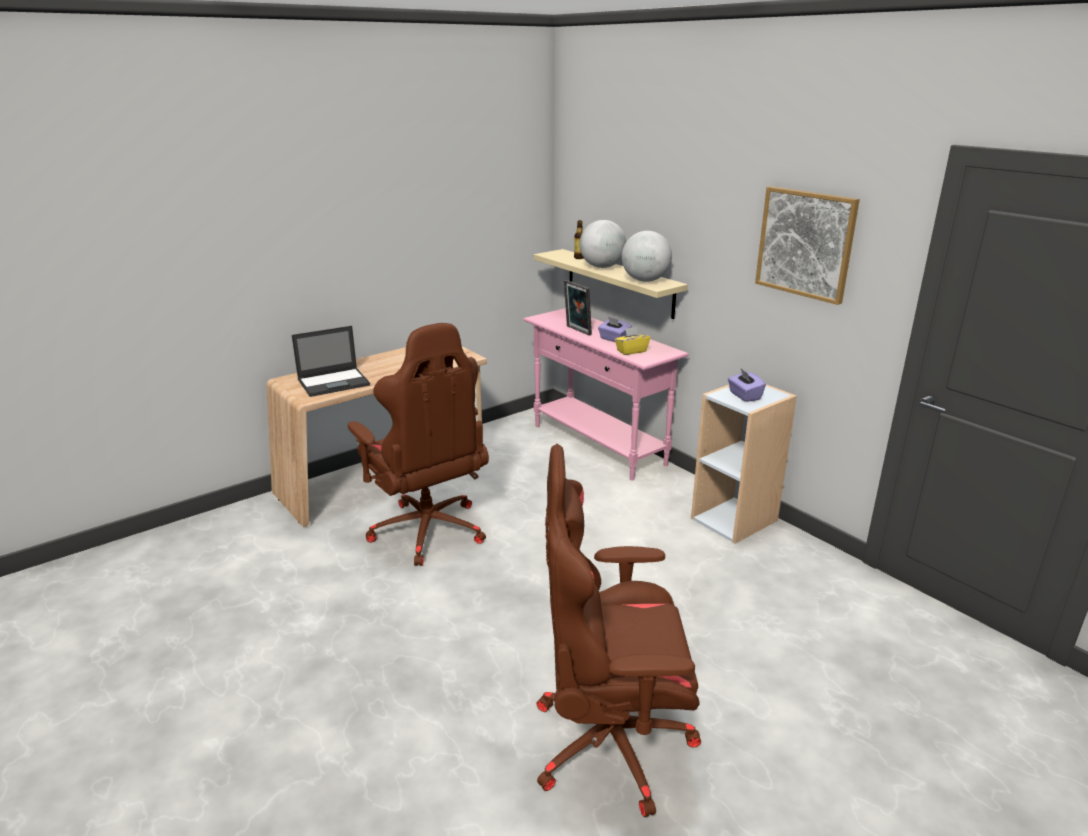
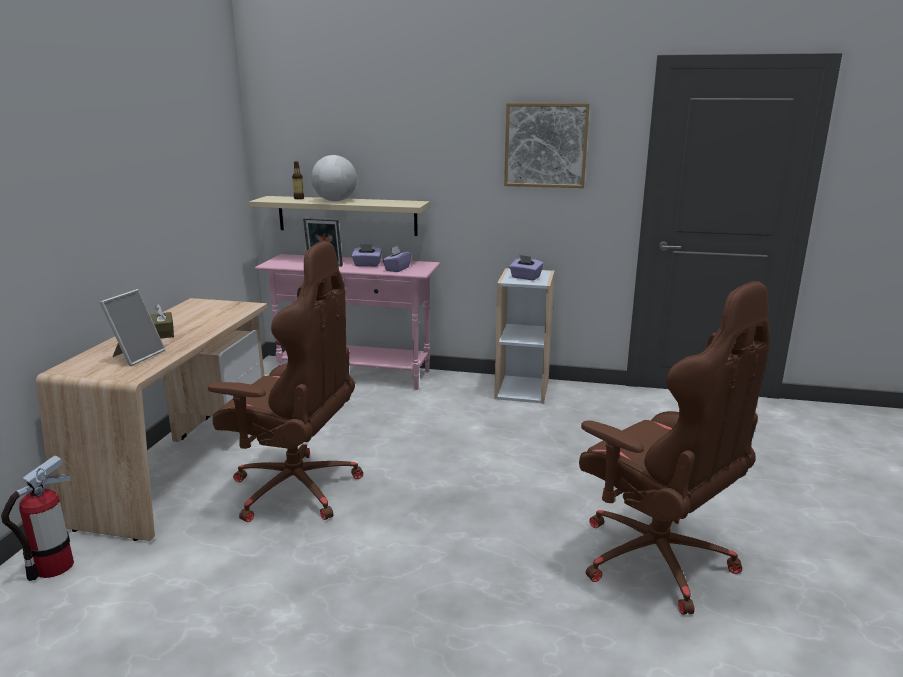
camera: 40 degrees left, 5 degrees down
laptop [292,326,370,397] -> picture frame [100,289,165,366]
brown office chair [537,443,701,817] -> brown office chair turned 90 degrees counterclockwise [579,281,770,615]
yellow tissue box [615,327,650,355] -> purple tissue box [382,245,412,272]
globe [622,231,672,282] -> none
none -> fire extinguisher [1,455,74,581]
none -> brown tissue box [151,304,174,339]

